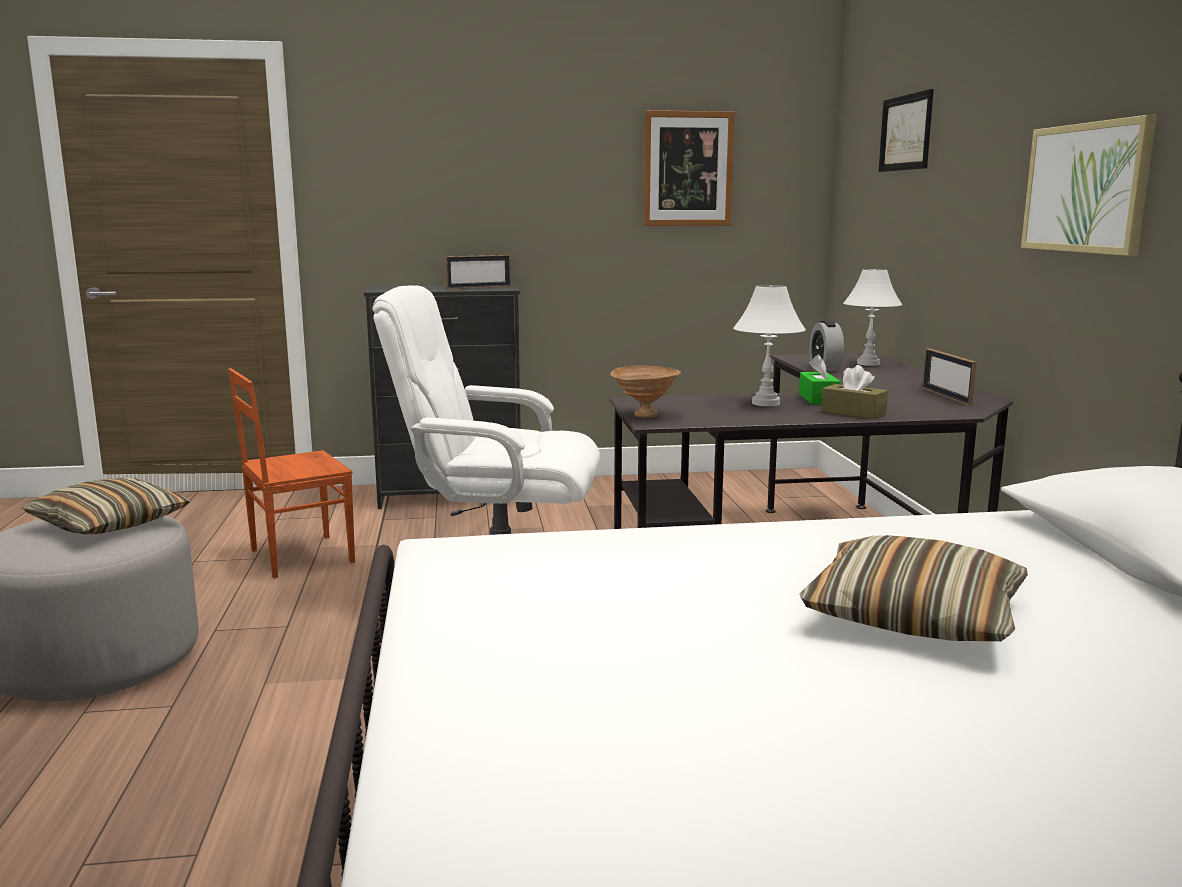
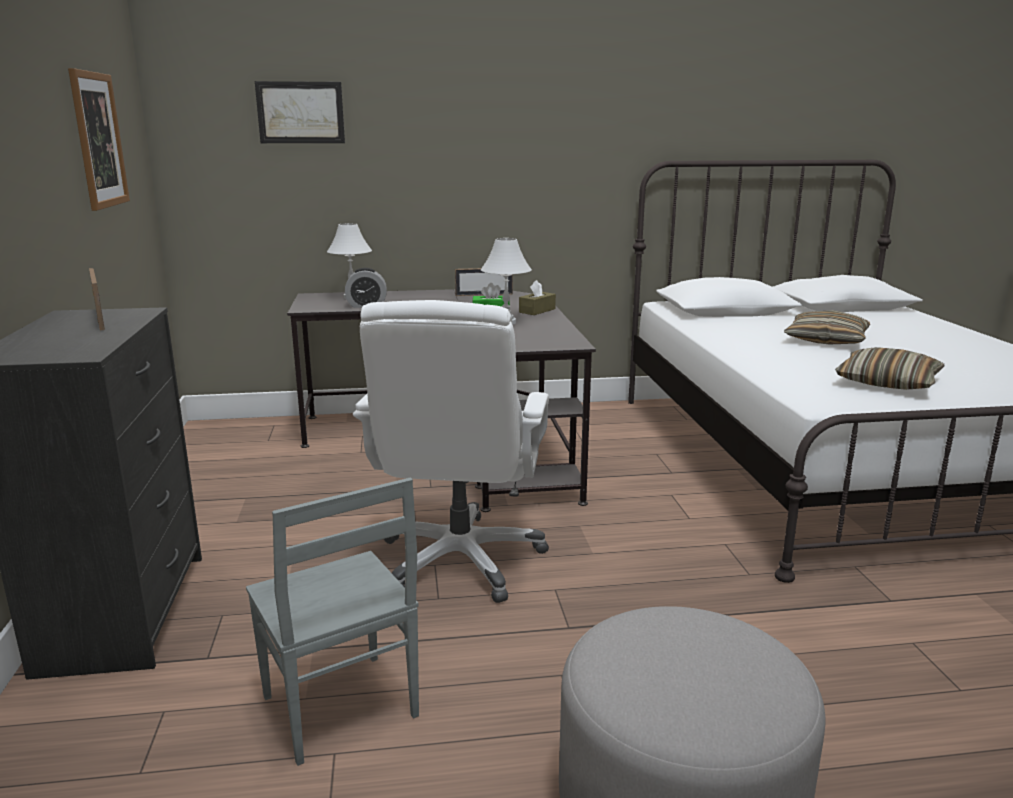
camera: 90 degrees left, 5 degrees up
pillow [22,478,190,534] -> pillow moved to [835,347,944,390]
brown chair [228,368,355,578] -> grey chair [246,478,419,766]
brown bowl [610,365,681,418] -> none
picture [1021,115,1156,256] -> none

